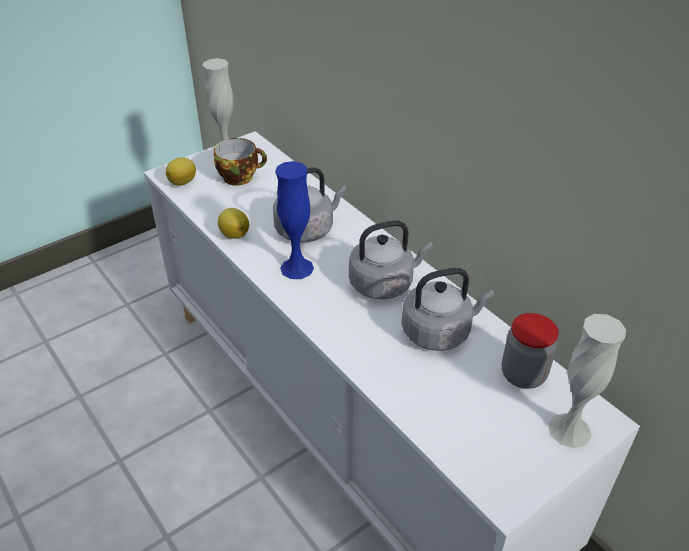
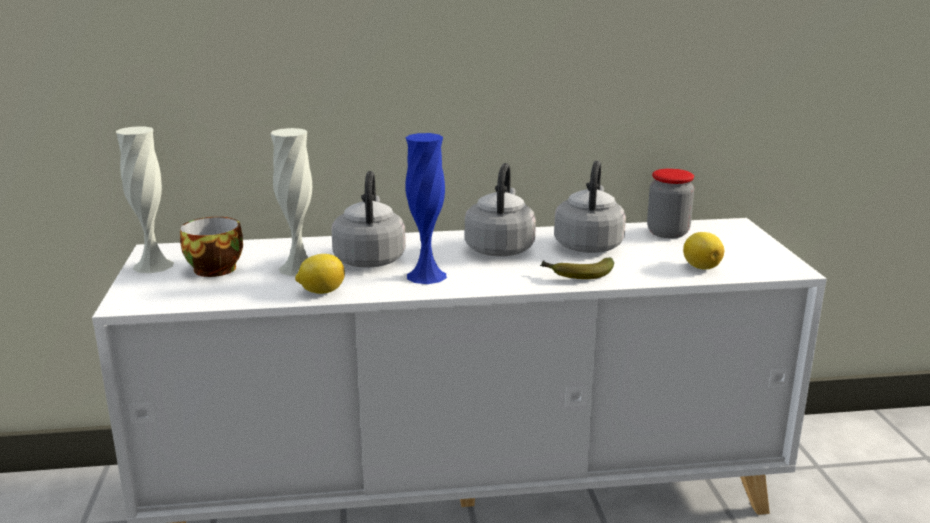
camera: 60 degrees left, 20 degrees down
lemon [166,157,196,186] -> lemon moved to [683,232,725,269]
white vase [548,314,626,448] -> white vase moved to [270,128,312,276]
none -> banana [540,257,614,279]

